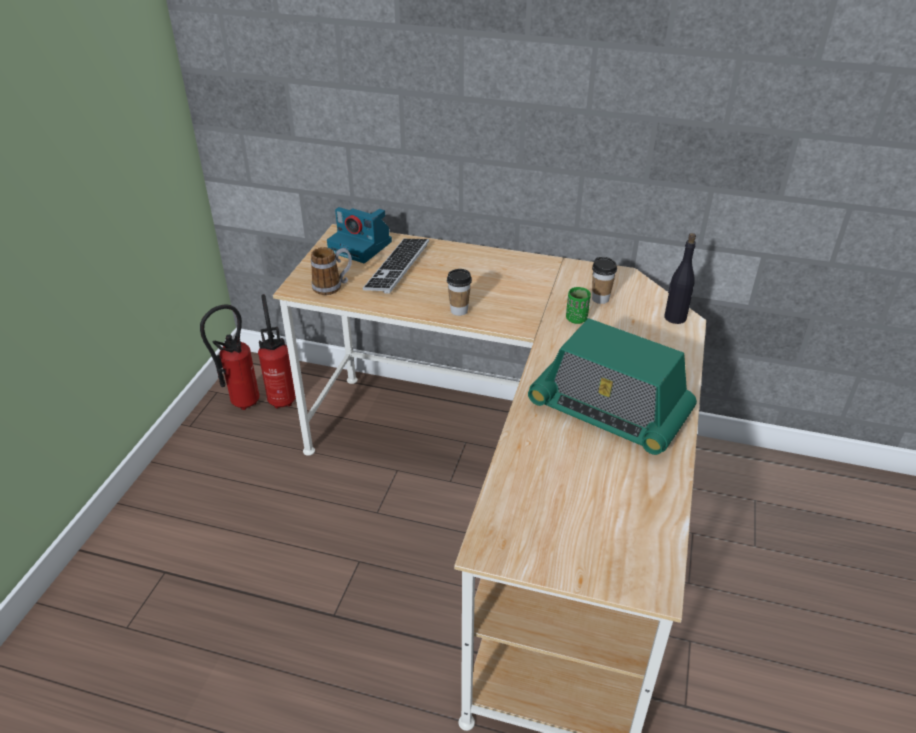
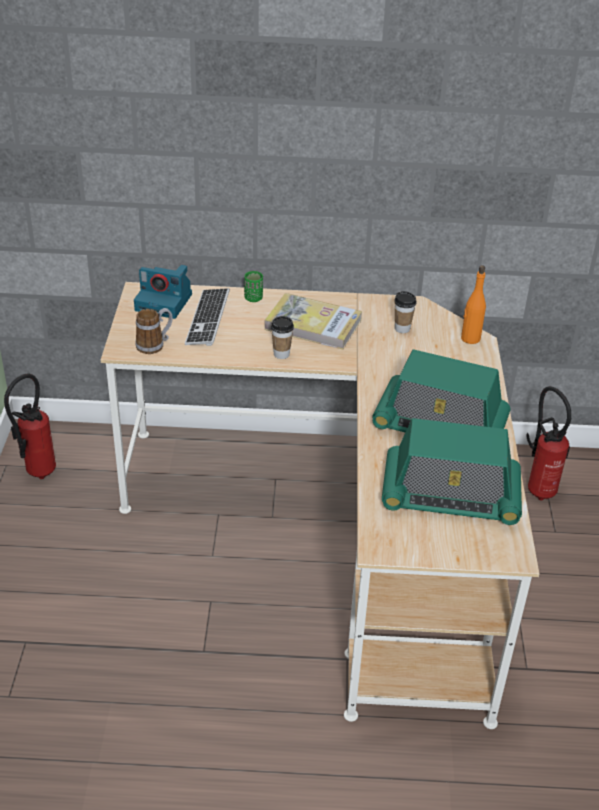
camera: 15 degrees left, 0 degrees up
fire extinguisher [258,294,296,409] -> fire extinguisher moved to [526,386,571,501]
green cup [566,287,591,324] -> green cup moved to [244,271,263,302]
black bottle [664,233,696,324] -> orange bottle [461,265,486,344]
none -> book [264,293,362,350]
none -> radio [382,418,522,525]

